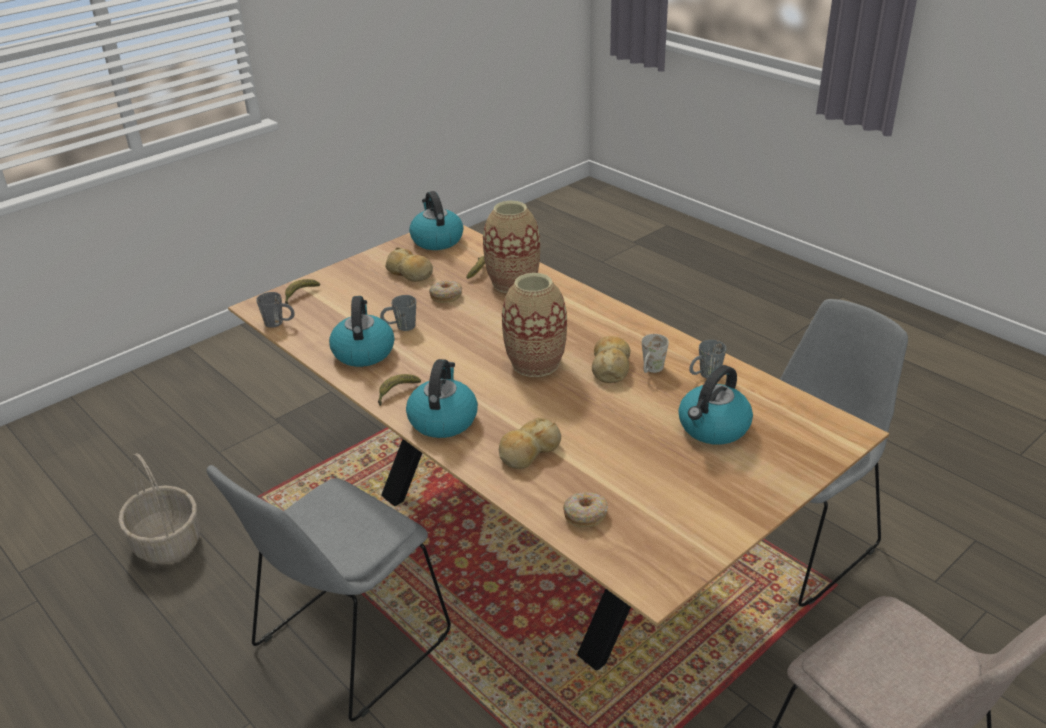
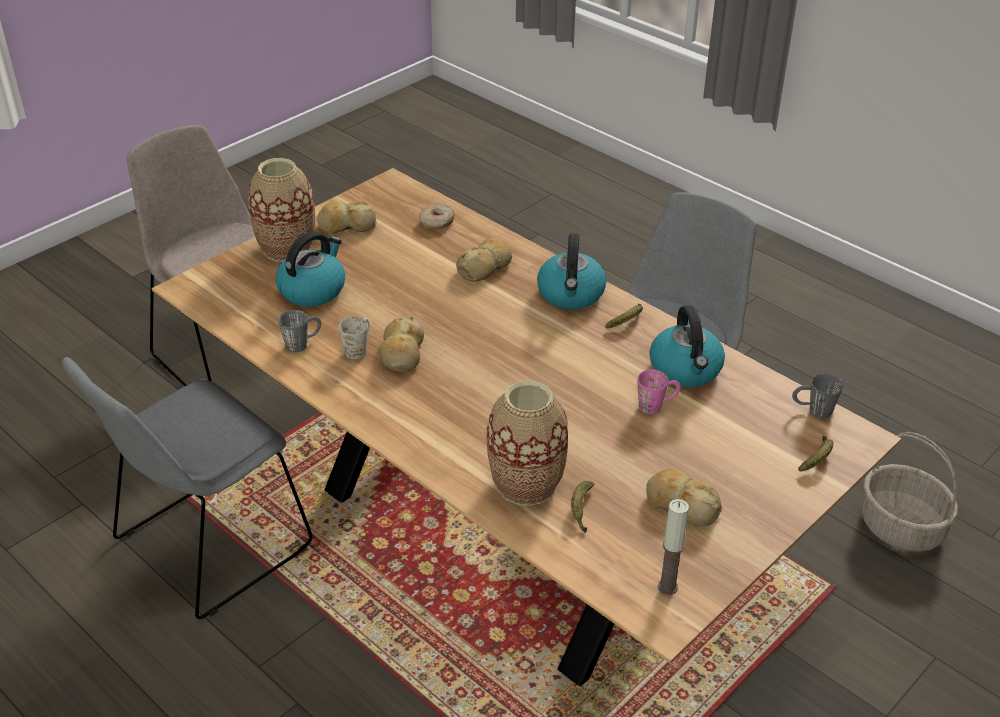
camera: 175 degrees right, 5 degrees up
grey mug [380,295,416,331] -> pink mug [637,369,681,414]
kettle [409,191,464,250] -> candle [658,499,689,595]
donut [429,281,462,303] -> none
vase [502,273,567,377] -> vase moved to [248,158,315,262]
none -> bread [317,201,376,234]

